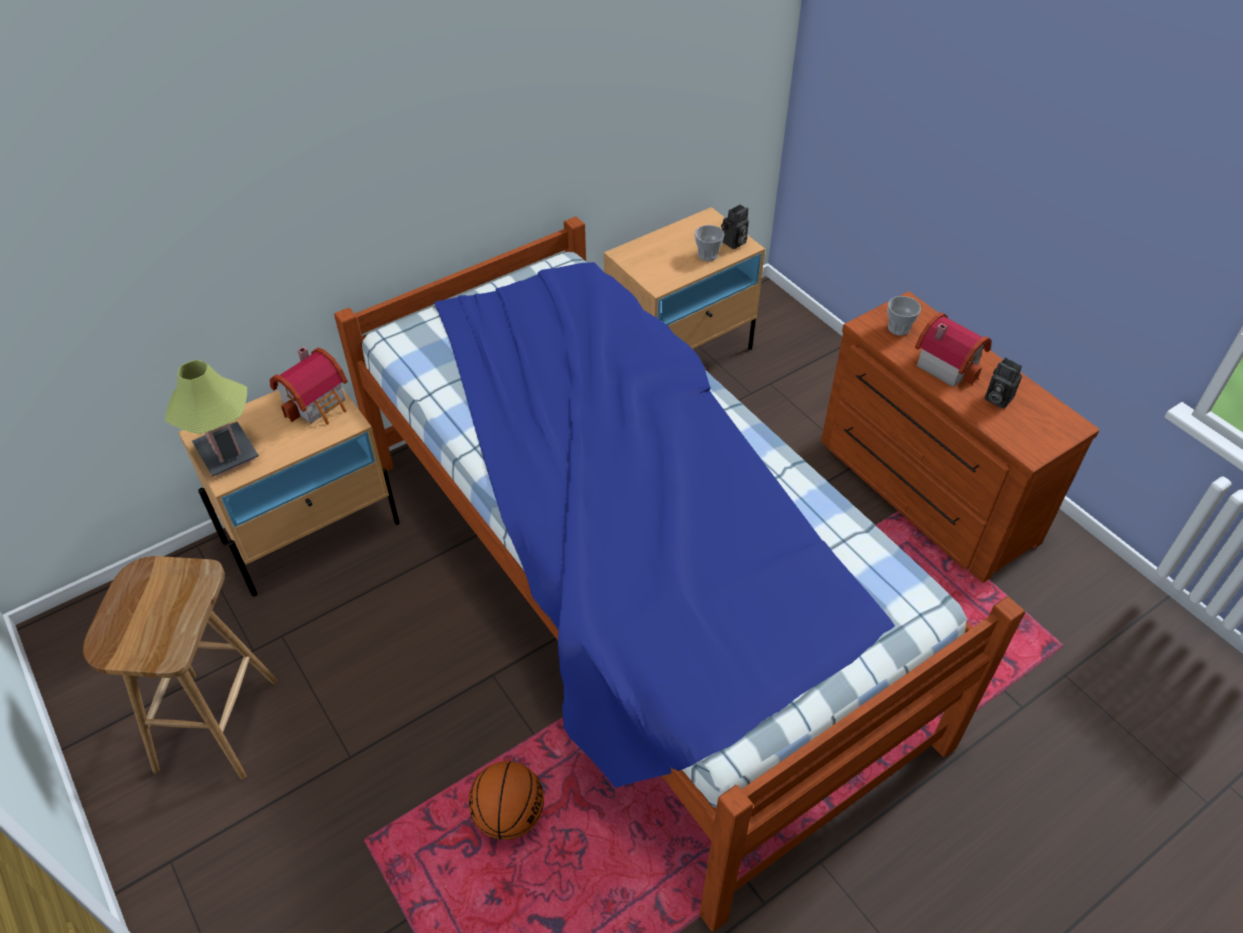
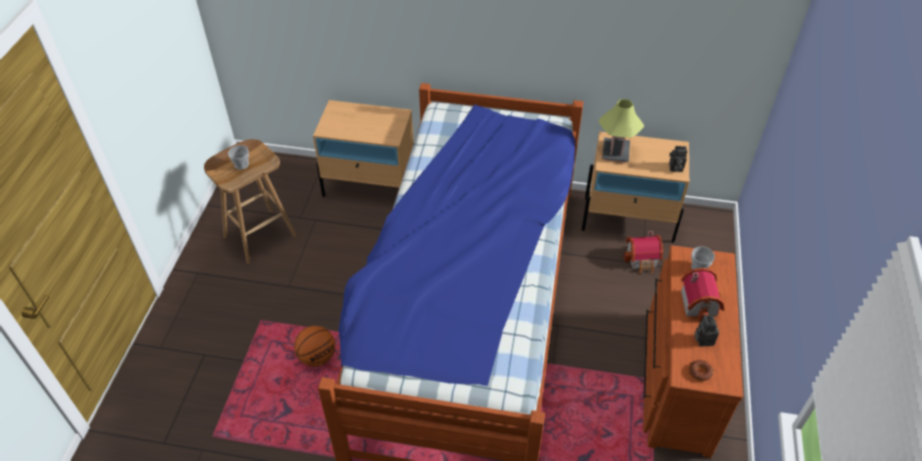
camera: 45 degrees right, 0 degrees up
table lamp [165,360,259,477] -> table lamp moved to [598,99,644,163]
toy house [270,347,348,425] -> toy house moved to [623,231,663,274]
cup [695,225,724,261] -> cup moved to [228,145,249,170]
none -> donut [689,360,713,381]

